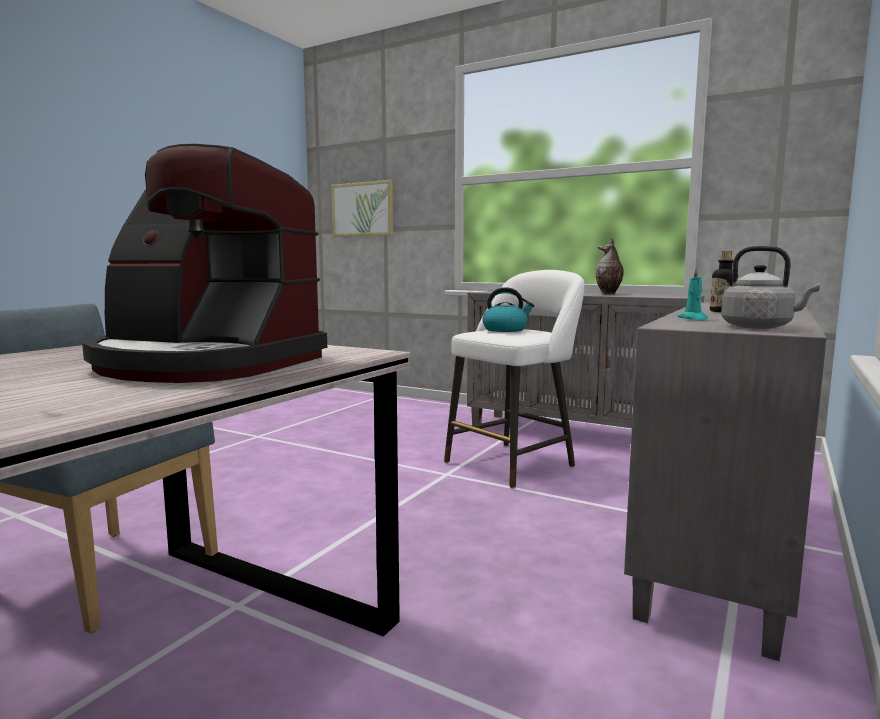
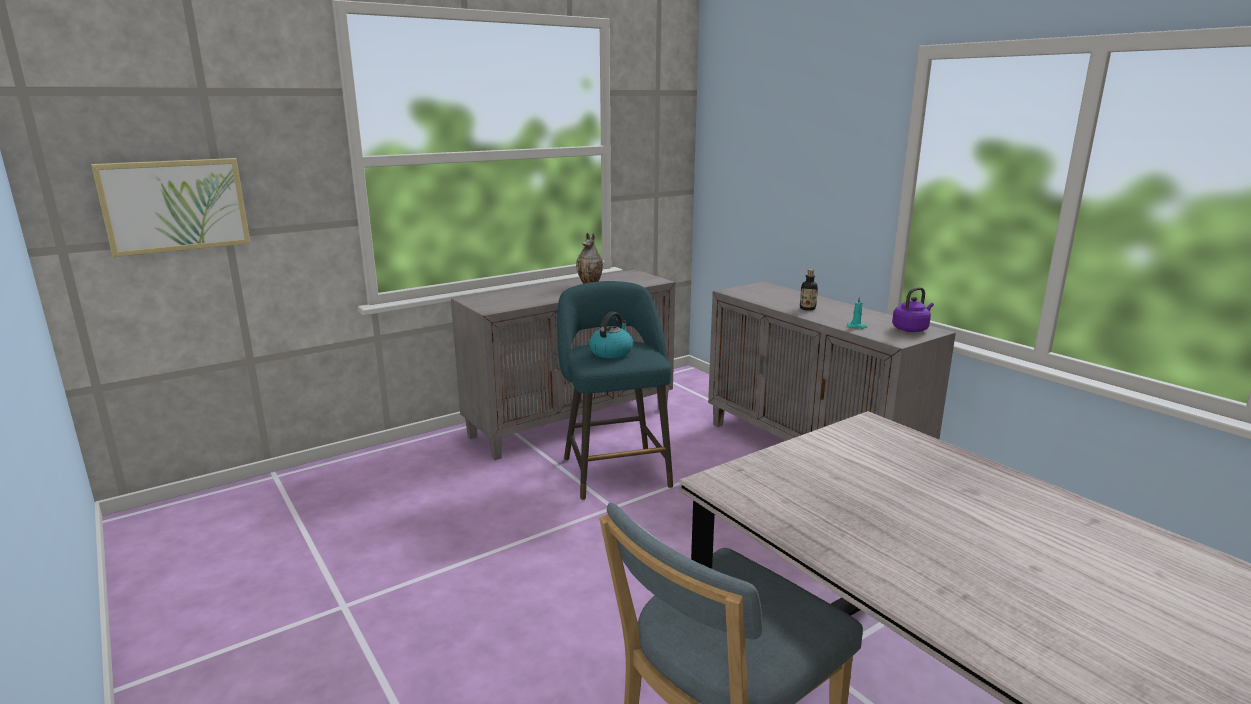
camera: 65 degrees left, 10 degrees up
coffee machine [82,144,327,383] -> none
white stool [444,270,585,489] -> turquoise stool [557,281,673,500]
grey kettle [721,246,820,329] -> purple kettle [892,287,934,332]

